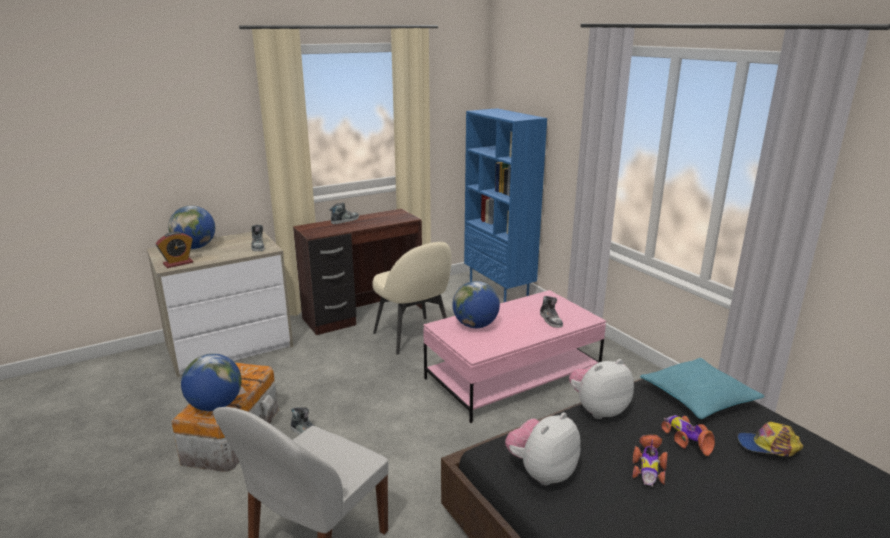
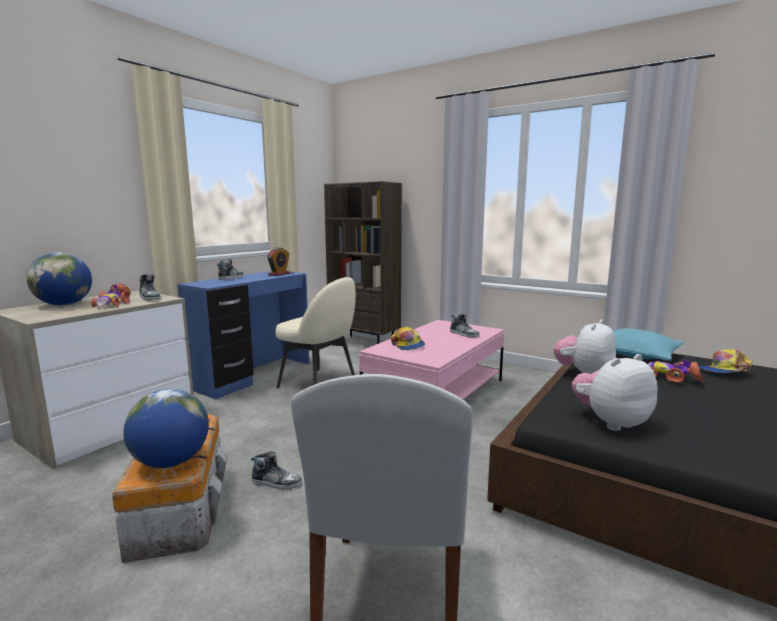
camera: 25 degrees left, 10 degrees down
alarm clock [156,232,193,268] -> alarm clock moved to [267,248,290,276]
brown desk [293,209,422,335] -> blue desk [177,271,310,399]
globe [453,281,500,328] -> cap [391,327,425,350]
blue bookcase [464,108,547,302] -> brown bookcase [324,181,402,344]
plush toy [505,413,581,485] -> plush toy turned 45 degrees clockwise [572,354,658,431]
toy car [633,435,668,487] -> toy car moved to [91,284,131,307]

